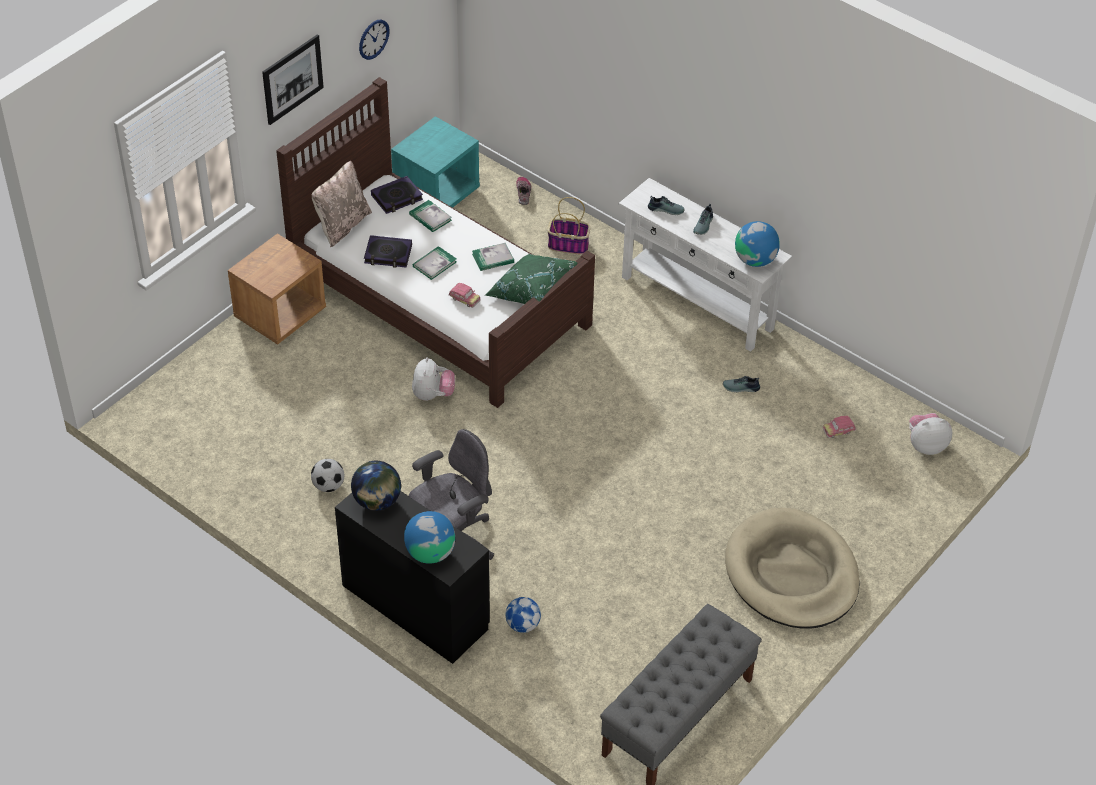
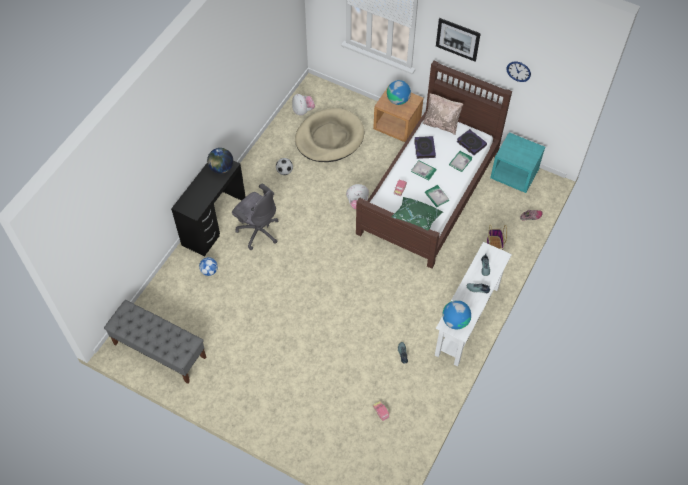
camera: 80 degrees right, 10 degrees up
globe [404,511,455,564] -> globe moved to [387,80,411,105]
beige dog bed [725,508,860,628] -> beige dog bed moved to [295,108,364,162]
plush toy [909,413,952,455] -> plush toy moved to [292,94,315,115]

